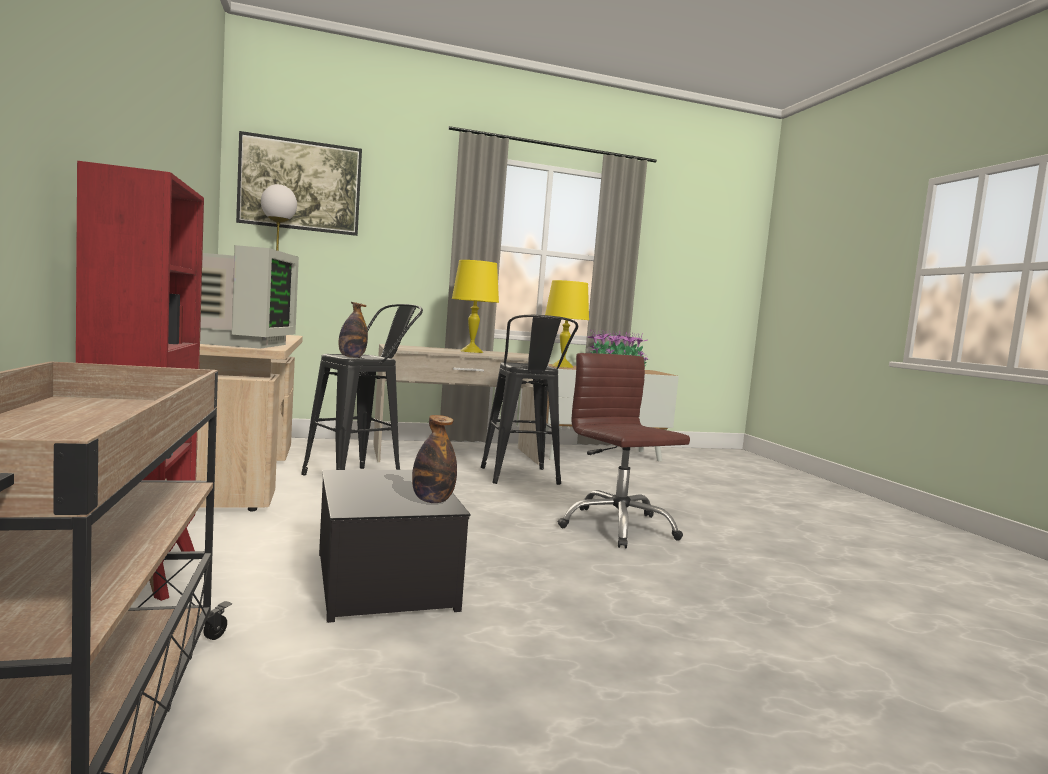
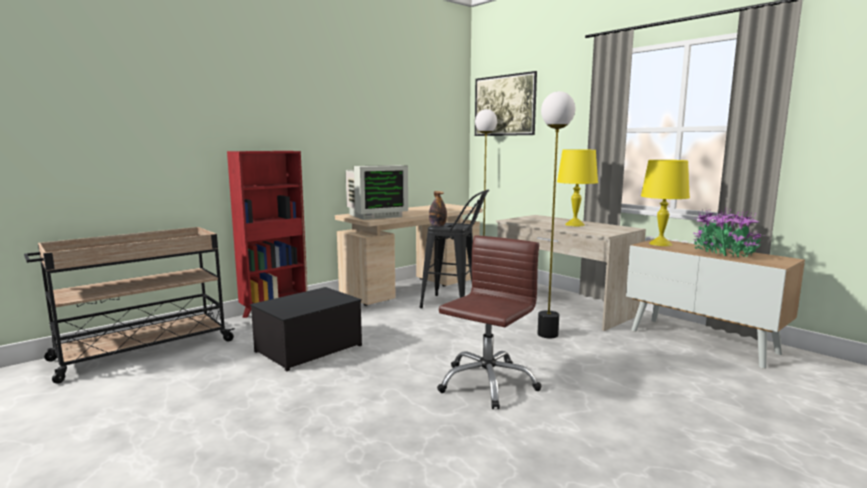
camera: 65 degrees right, 5 degrees up
bottle [412,415,457,503] -> none
black stool [481,315,578,485] -> floor lamp [538,91,575,338]

